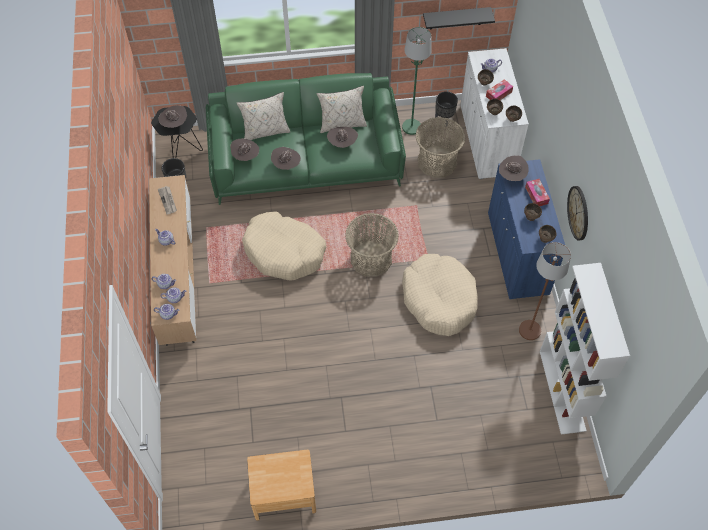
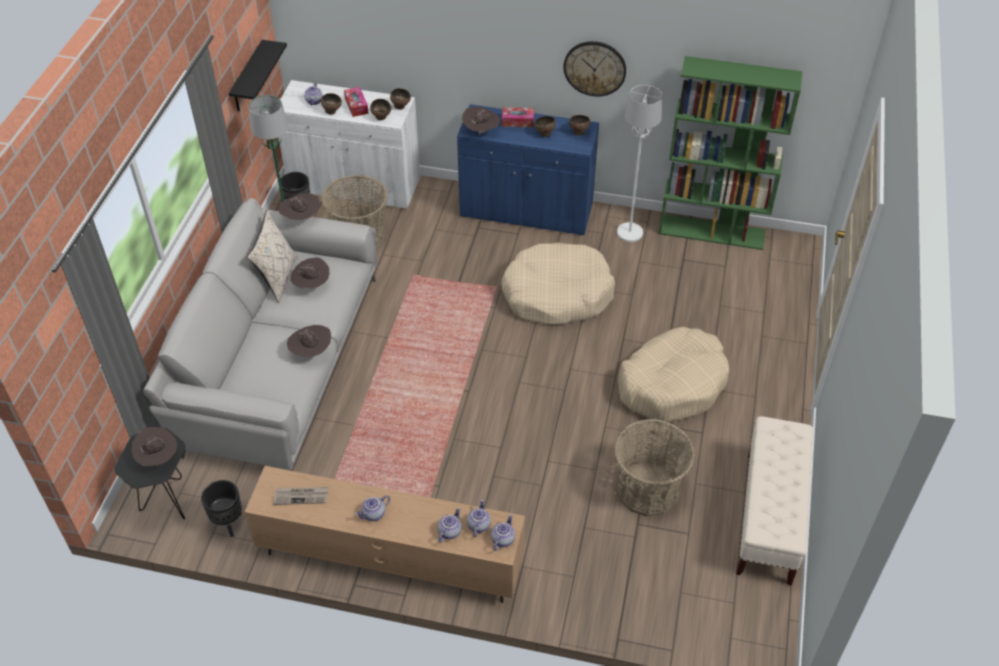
camera: 70 degrees left, 10 degrees down
green sofa [206,73,406,205] -> grey sofa [143,198,378,471]
brown hat [230,138,259,161] -> brown hat moved to [279,193,320,220]
beige pillow [237,92,290,140] -> none
beige dog bed [242,212,326,281] -> beige dog bed moved to [618,327,729,422]
brown nightstand [247,450,316,521] -> beige bench [736,416,814,585]
basket [345,213,399,277] -> basket moved to [614,419,695,517]
brown floor lamp [519,242,571,340] -> white floor lamp [617,84,662,242]
white bookcase [540,263,630,435] -> green bookcase [659,56,802,250]

